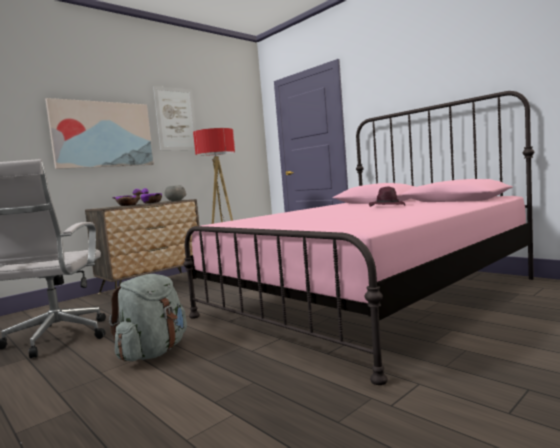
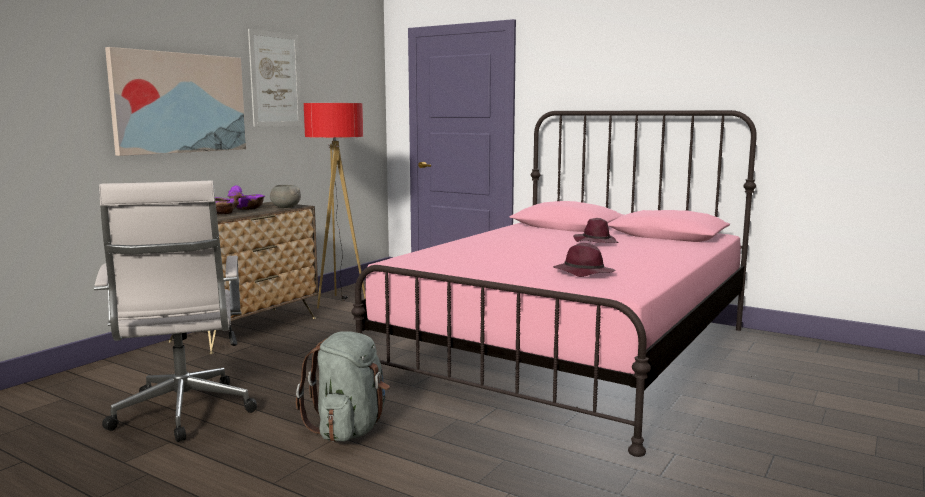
camera: 15 degrees left, 5 degrees up
none -> purple hat [553,243,615,277]

